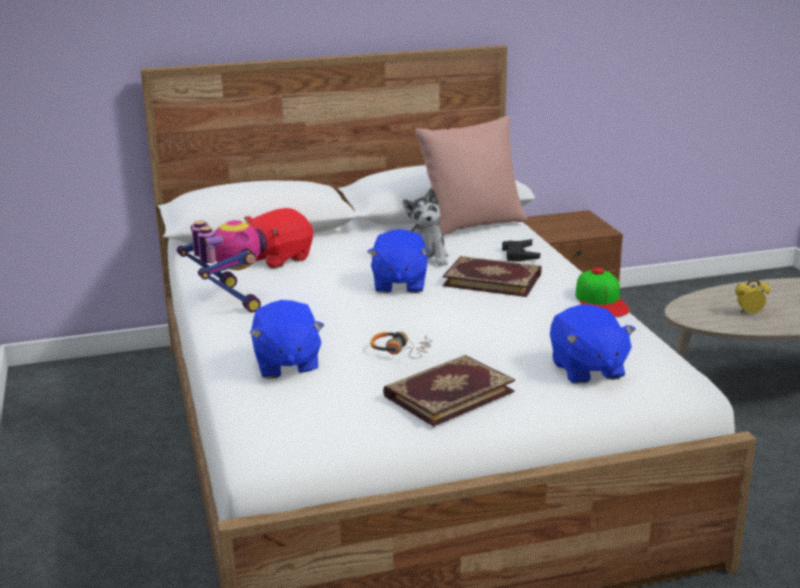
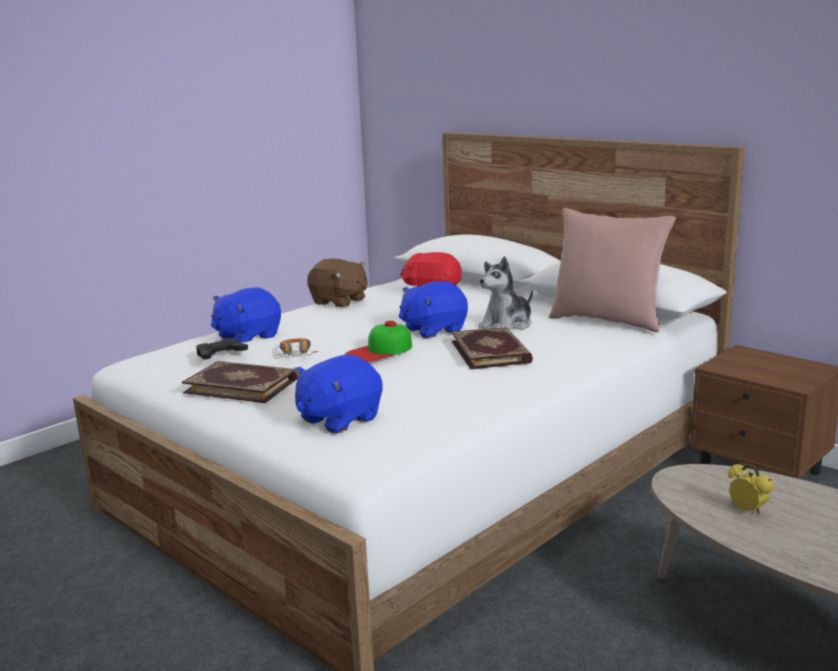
camera: 60 degrees right, 5 degrees down
toy robot [177,220,267,313] -> brown plush toy [307,258,367,308]
black game controller [502,239,540,262] -> black game controller moved to [196,338,248,360]
cap [575,267,630,317] -> cap moved to [345,321,412,362]

